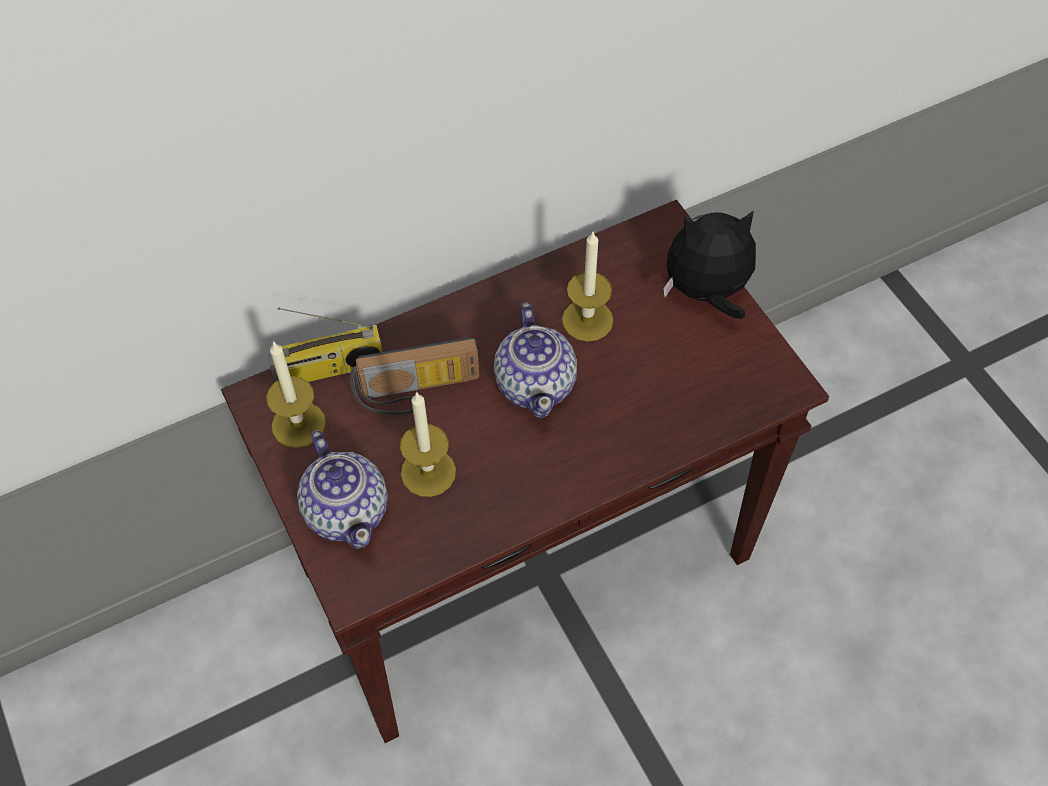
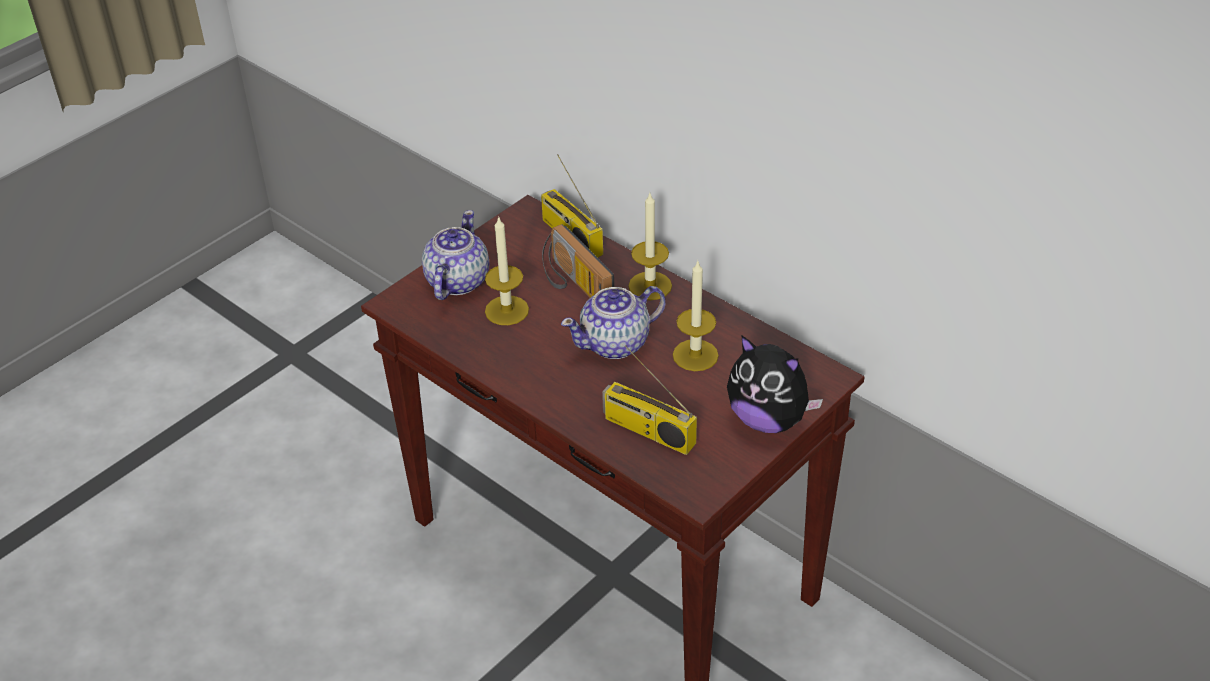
camera: 70 degrees right, 15 degrees down
candle [266,341,326,448] -> candle moved to [628,193,672,301]
teapot [297,430,388,549] -> teapot turned 150 degrees clockwise [422,210,490,300]
plush toy [663,210,756,319] -> plush toy turned 150 degrees clockwise [727,335,823,433]
none -> radio [602,345,697,455]

